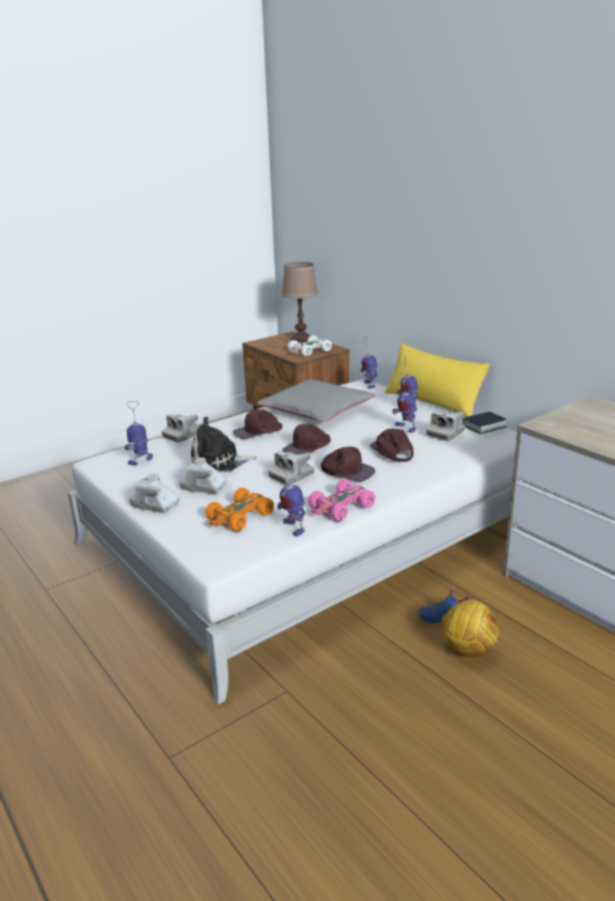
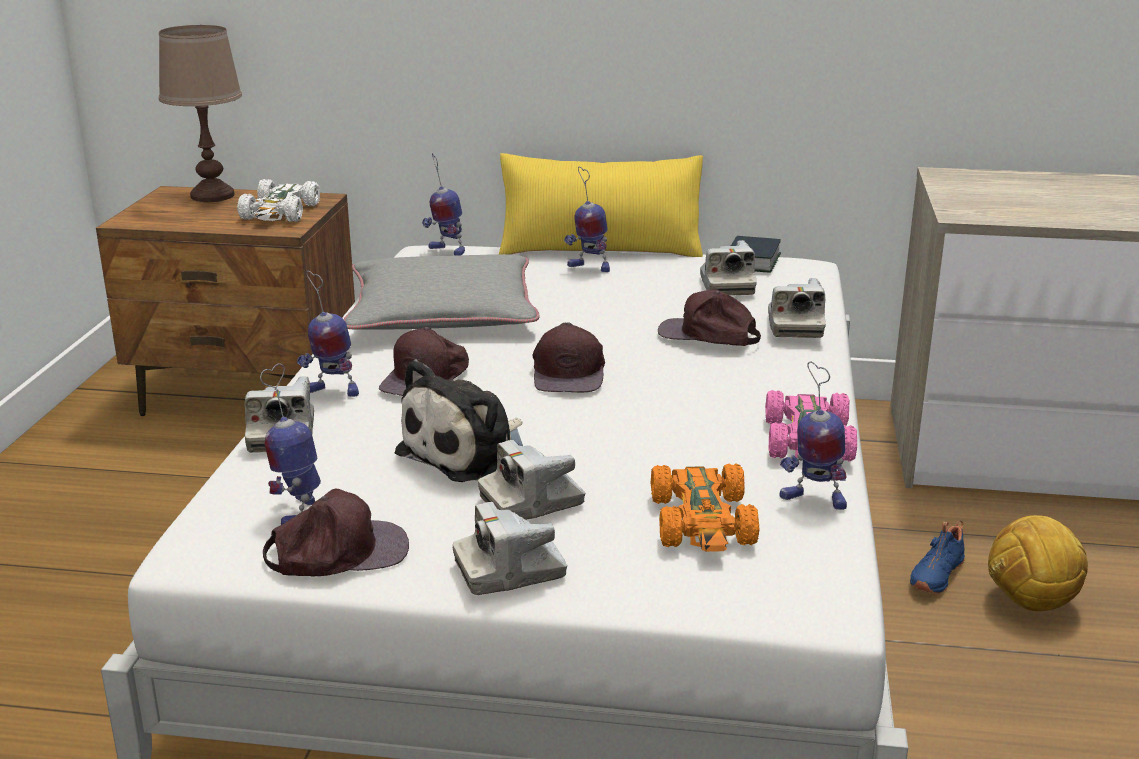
camera: 45 degrees left, 0 degrees up
camera [268,451,314,485] -> camera moved to [768,278,826,338]
brown cap [321,447,375,481] -> brown cap moved to [263,489,409,576]
toy robot [392,372,416,433] -> toy robot moved to [297,271,359,397]

